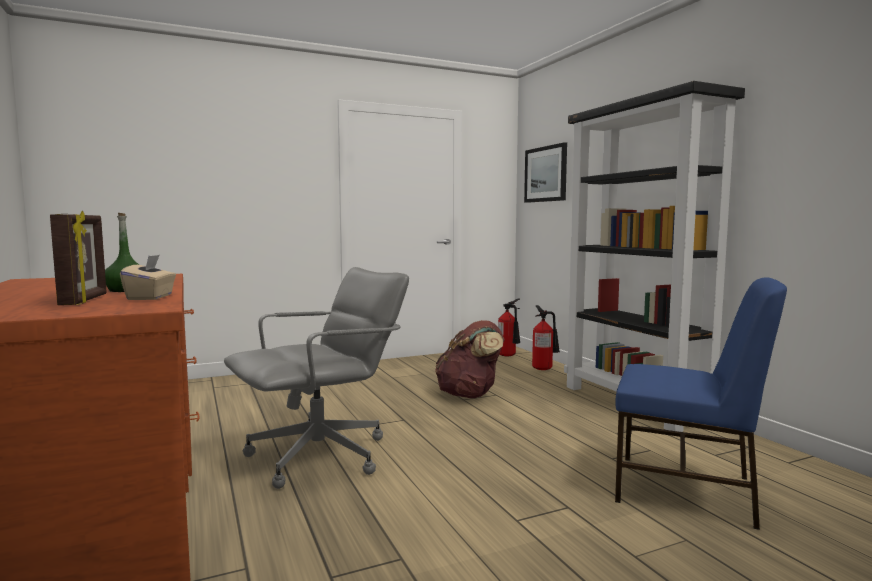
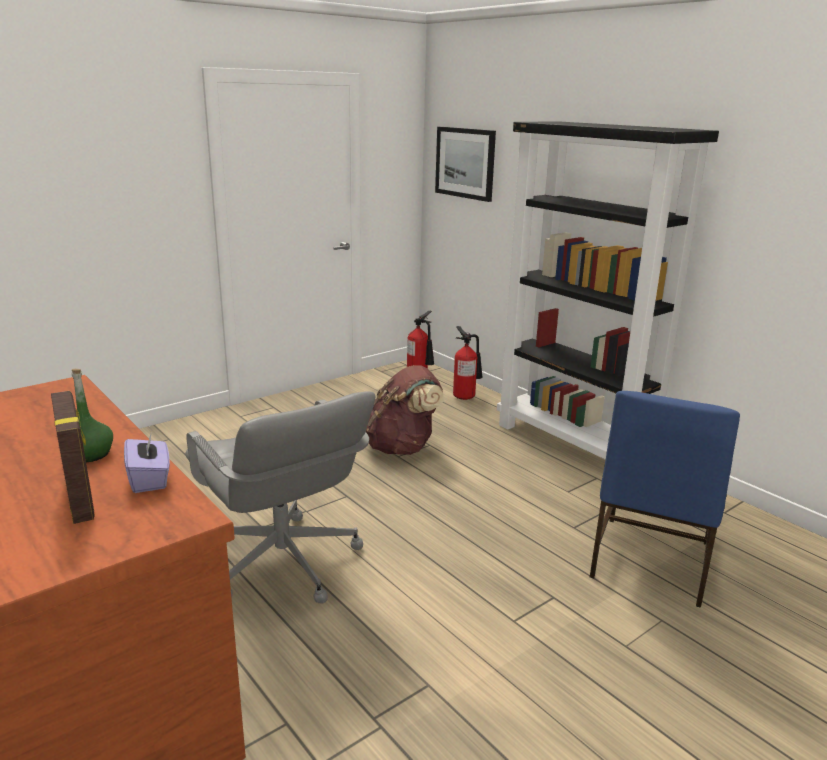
camera: 15 degrees left, 15 degrees up
beige tissue box [120,255,176,300] -> purple tissue box [124,434,170,493]
grey office chair [224,267,409,489] -> grey office chair turned 105 degrees clockwise [185,391,375,603]
blue chair [615,277,787,530] -> blue chair turned 105 degrees clockwise [590,391,740,608]

